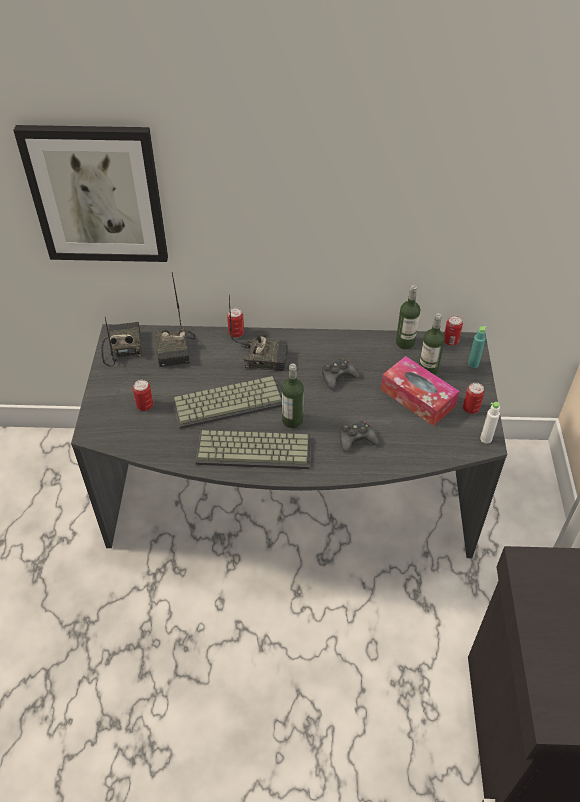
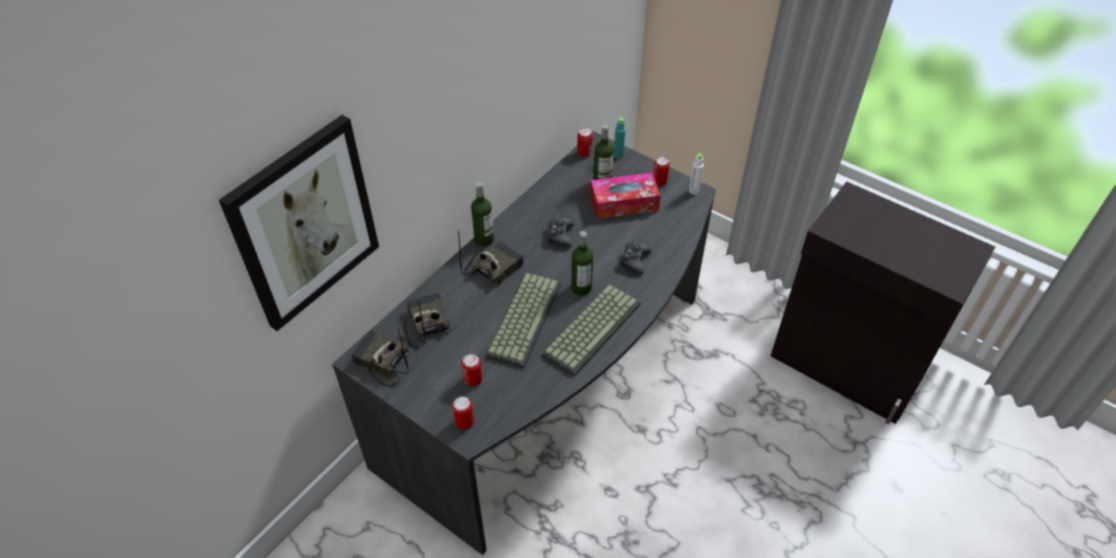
camera: 55 degrees left, 0 degrees up
radio [156,273,196,367] -> radio turned 135 degrees counterclockwise [404,293,451,348]
can [227,308,244,338] -> can moved to [452,396,474,430]
bottle [396,285,420,349] -> bottle moved to [471,182,494,247]

